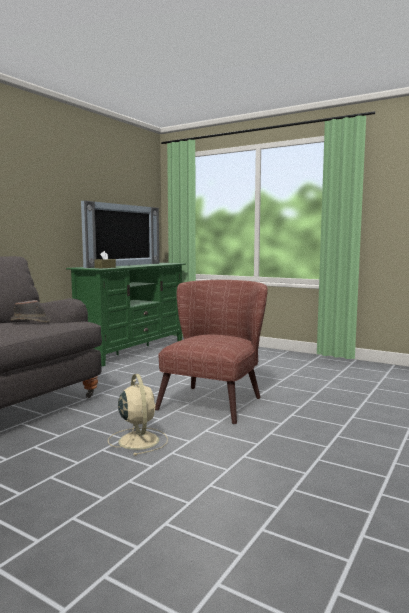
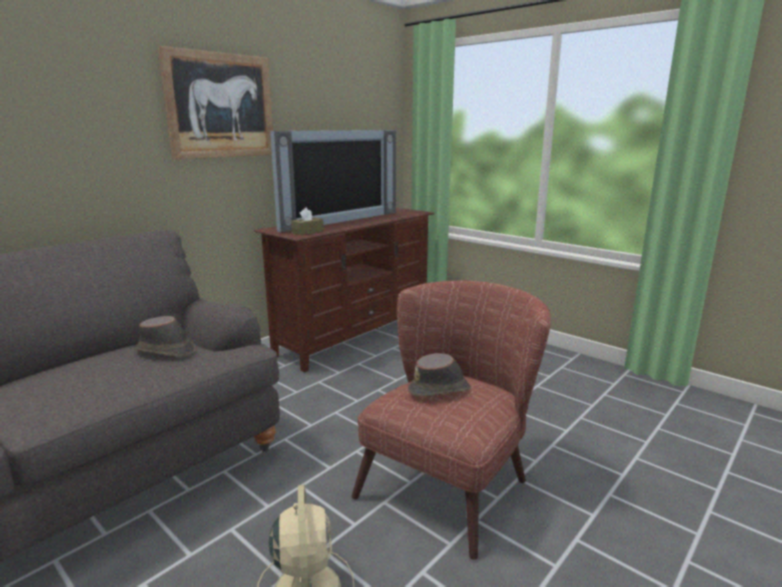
camera: 10 degrees right, 10 degrees up
green tv stand [66,263,185,367] -> brown tv stand [254,207,434,372]
none -> picture [158,46,273,160]
none -> brown hat [408,353,471,397]

